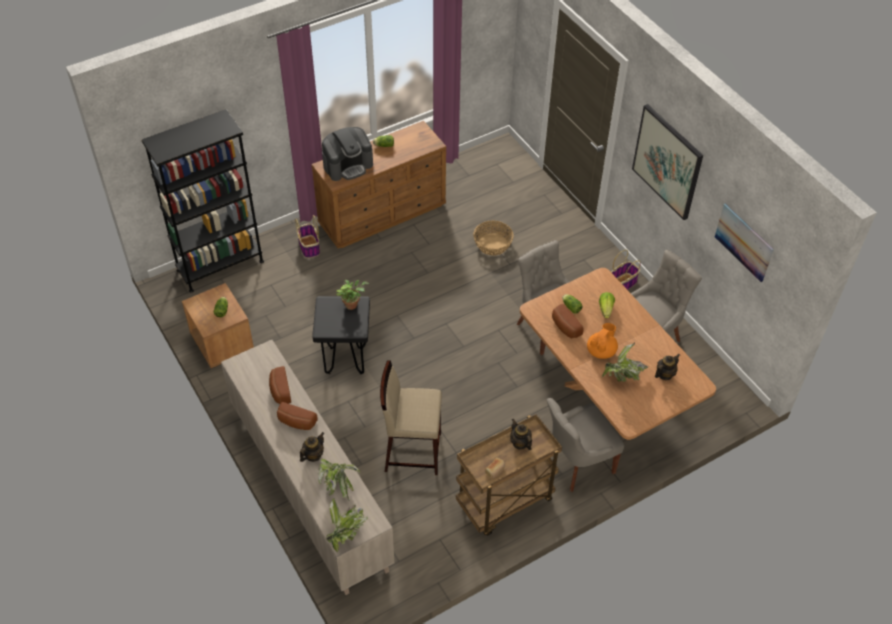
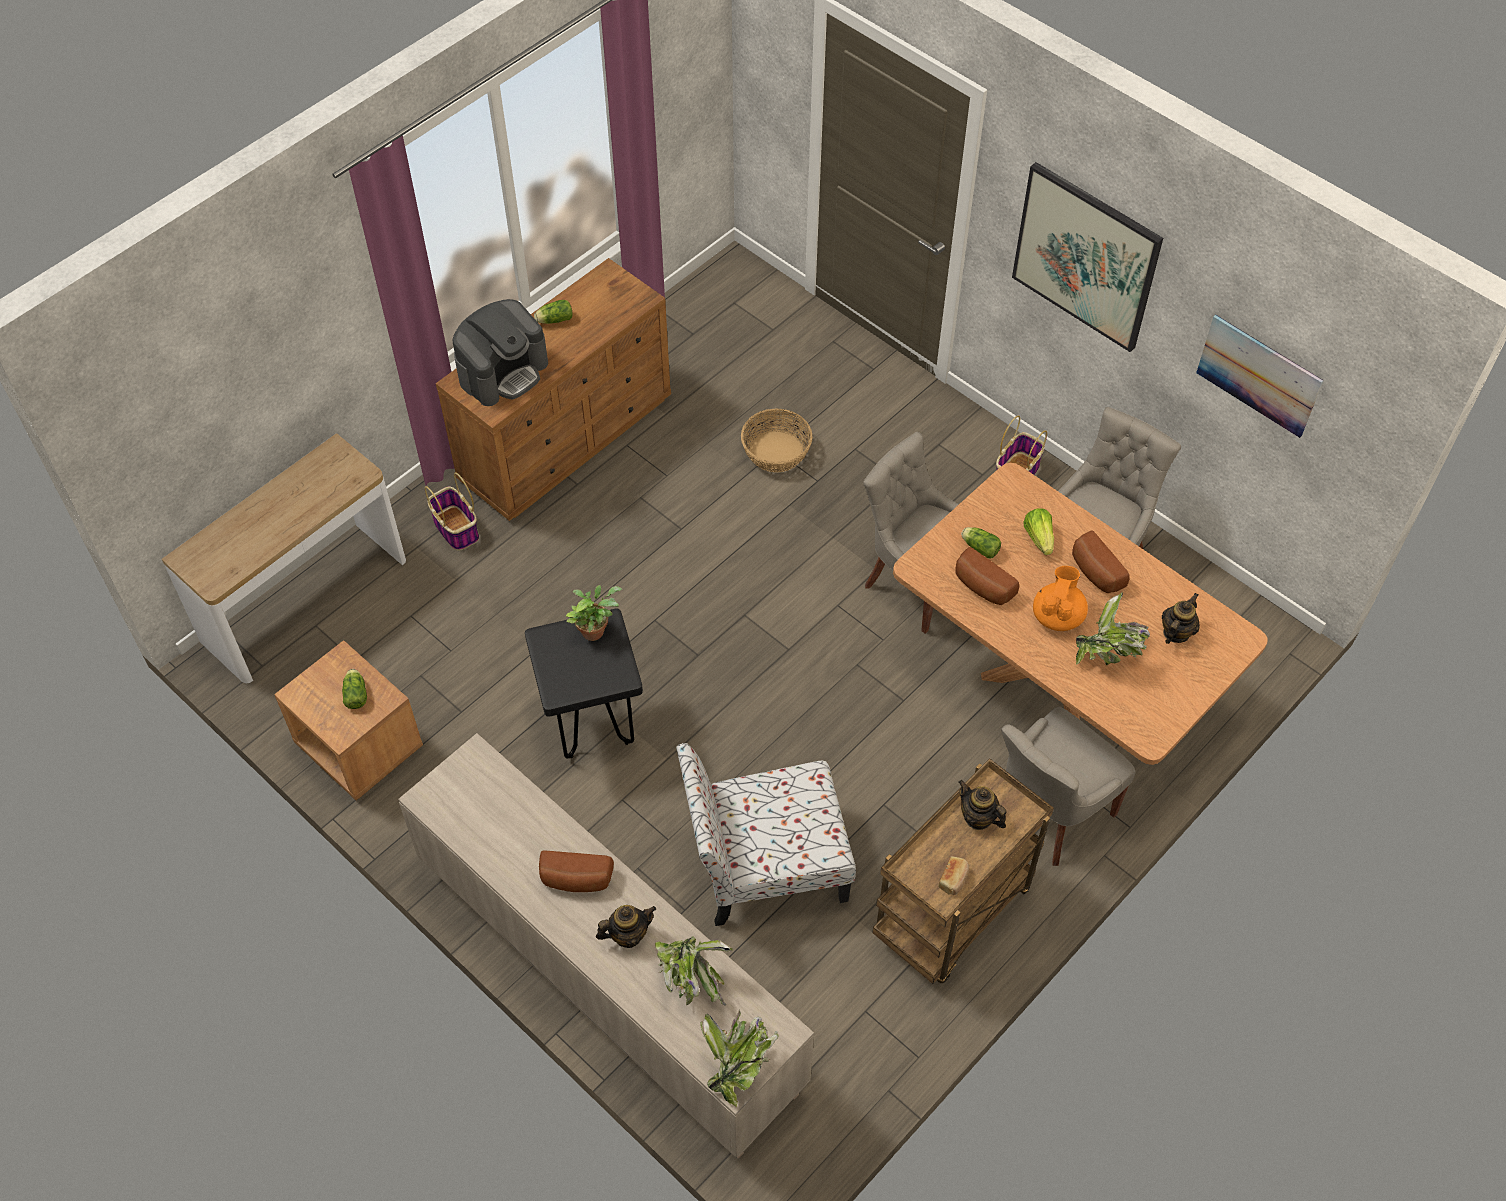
camera: 15 degrees left, 5 degrees up
black bookcase [142,109,264,292] -> console table [162,433,406,683]
bread [269,366,291,404] -> bread moved to [1072,530,1130,593]
teapot [300,432,324,462] -> teapot turned 45 degrees clockwise [596,905,656,948]
beige stool [380,360,442,475] -> chair [676,743,856,926]

